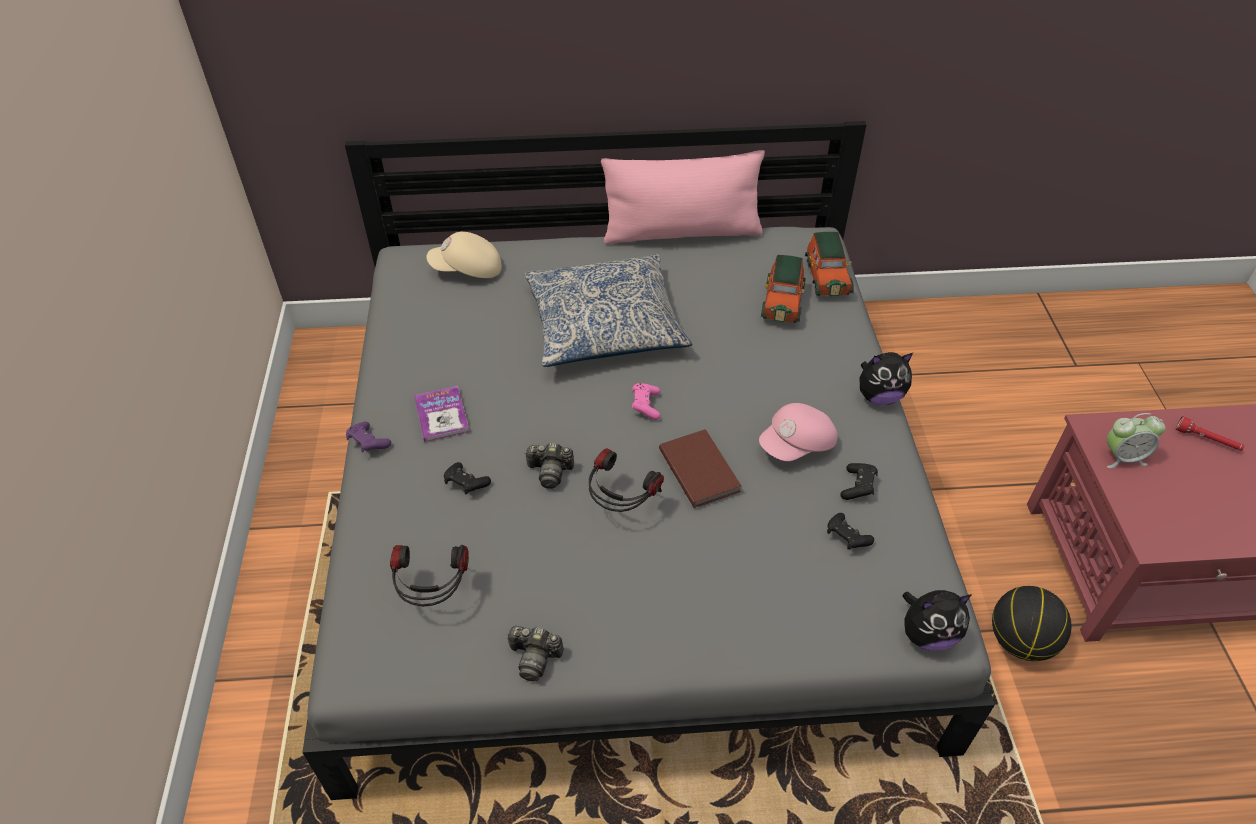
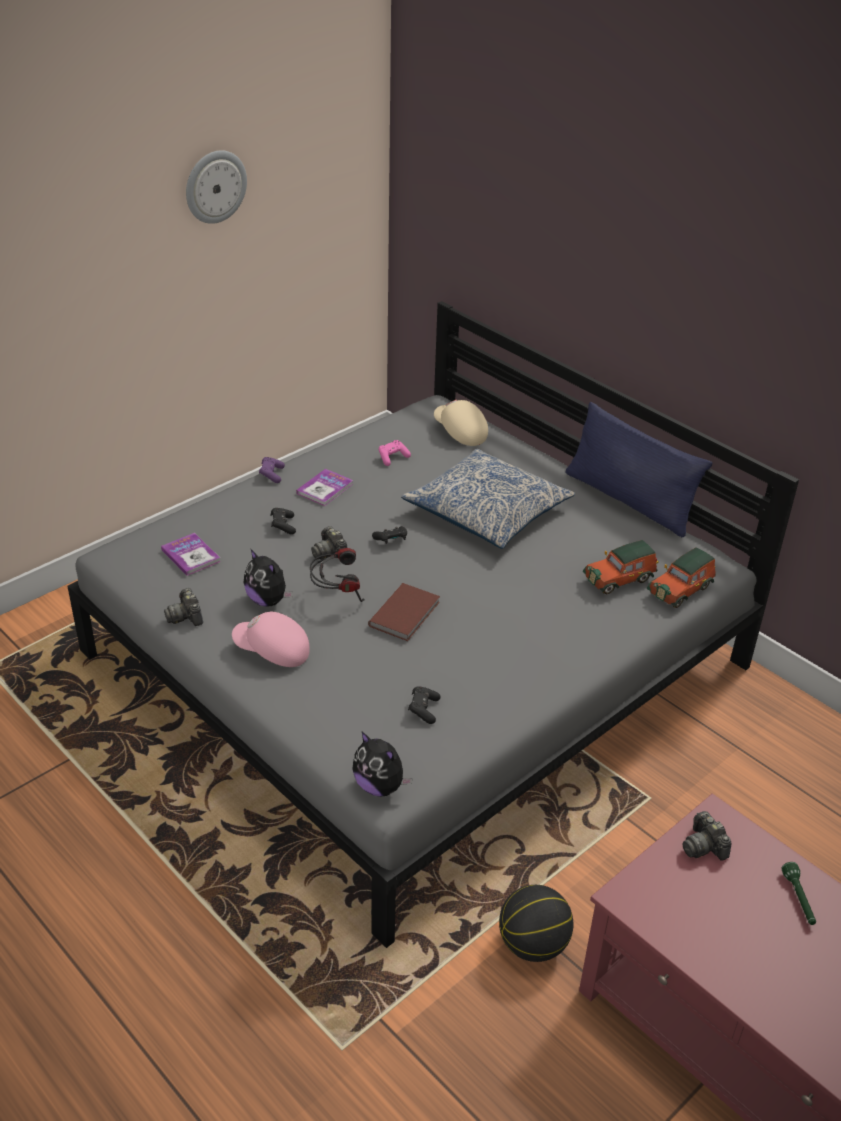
camera: 50 degrees right, 10 degrees down
headphones [390,545,469,607] -> book [161,533,220,576]
pink pillow [601,150,765,244] -> blue pillow [565,402,712,537]
pink game controller [631,383,661,420] -> pink game controller moved to [379,440,411,466]
pink cap [759,403,838,461] -> pink cap moved to [232,612,310,667]
black game controller [840,463,878,500] -> black game controller moved to [372,526,407,544]
plush toy [860,352,913,405] -> plush toy moved to [244,549,293,607]
alarm clock [1107,413,1166,468] -> camera [683,811,732,860]
red flashlight [1175,416,1244,451] -> green flashlight [781,862,816,925]
none -> wall clock [186,150,247,224]

